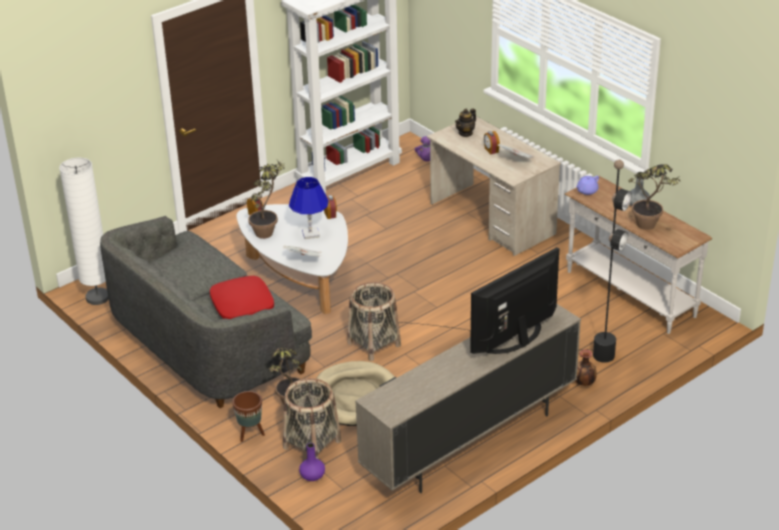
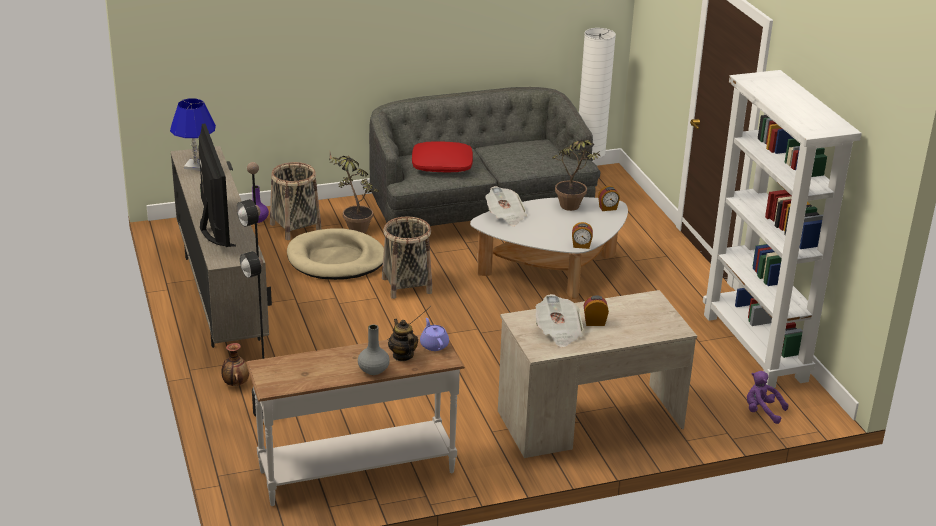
camera: 110 degrees right, 5 degrees down
brown planter [232,391,265,442] -> none
blue table lamp [289,177,329,239] -> blue table lamp moved to [170,98,216,171]
teapot [455,109,476,137] -> teapot moved to [388,319,418,361]
potted plant [628,164,680,230] -> none

